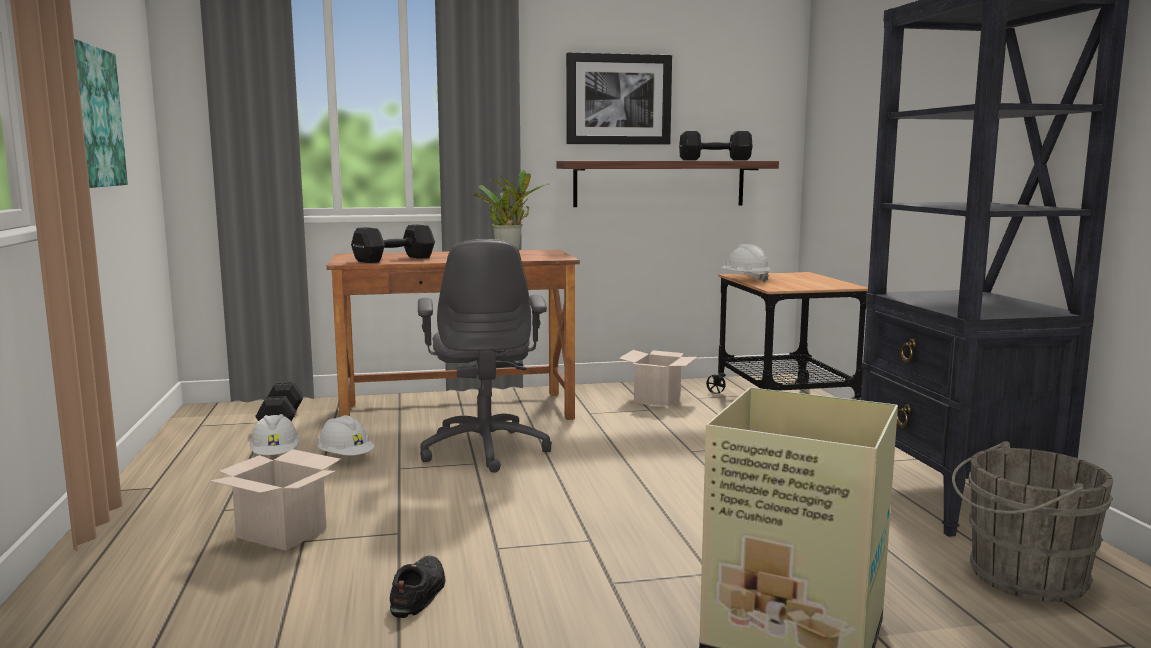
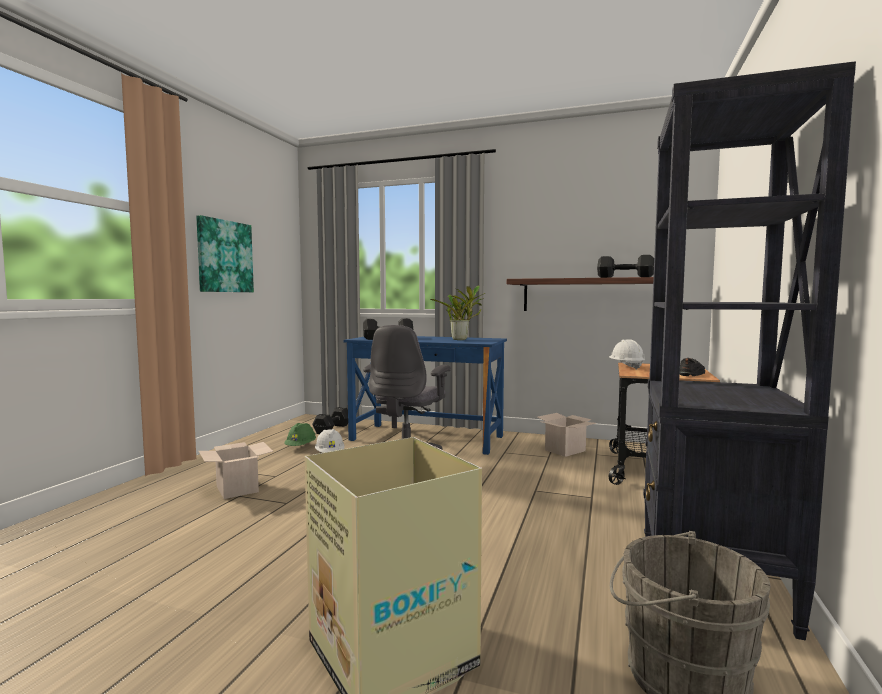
camera: 30 degrees right, 5 degrees down
white hard hat [249,414,300,455] -> green hard hat [284,423,316,446]
brown desk [327,249,580,420] -> blue desk [344,336,507,455]
black shoe [390,555,446,618] -> black shoe moved to [680,358,705,376]
picture [566,52,672,145] -> none

